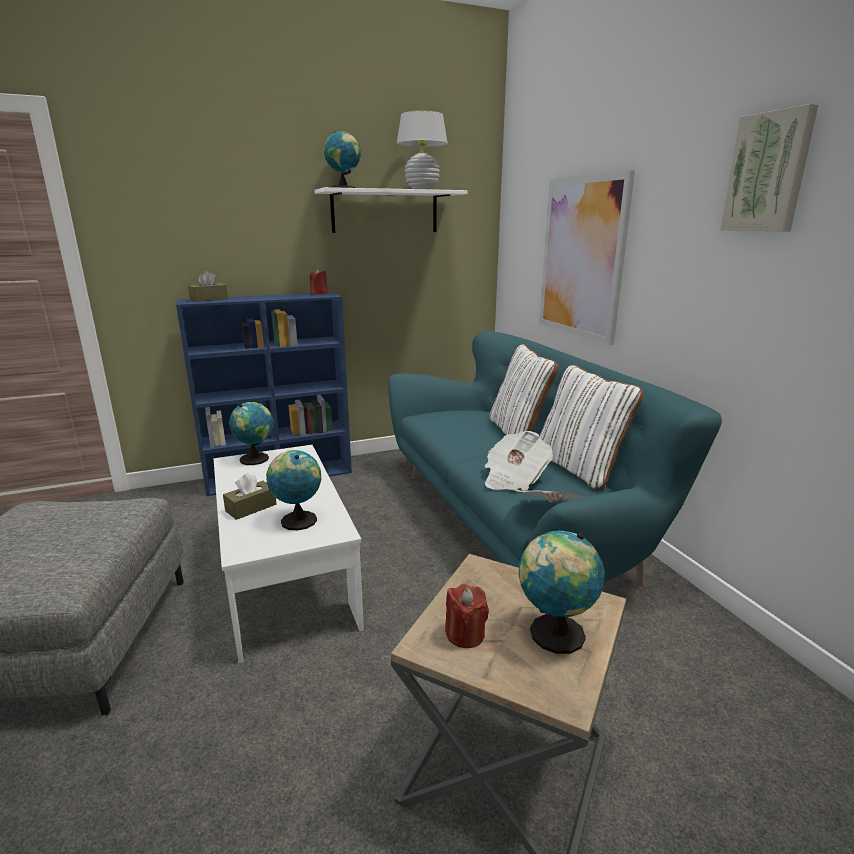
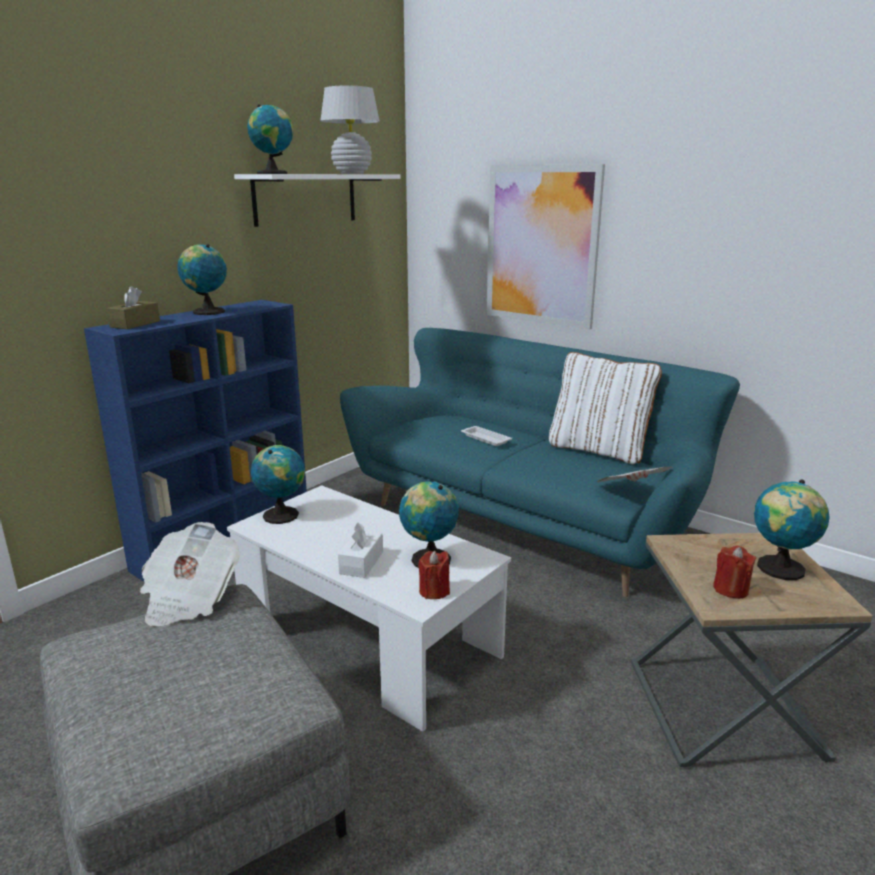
camera: 30 degrees left, 0 degrees up
brown tissue box [223,473,276,520] -> white tissue box [338,523,383,578]
red candle [309,268,328,295] -> red candle moved to [418,551,450,599]
newspaper [485,431,553,491] -> newspaper moved to [140,522,240,626]
white pillow [490,344,558,435] -> none
picture [720,104,818,231] -> none
none -> globe [177,244,227,315]
none -> white tray [461,426,512,446]

